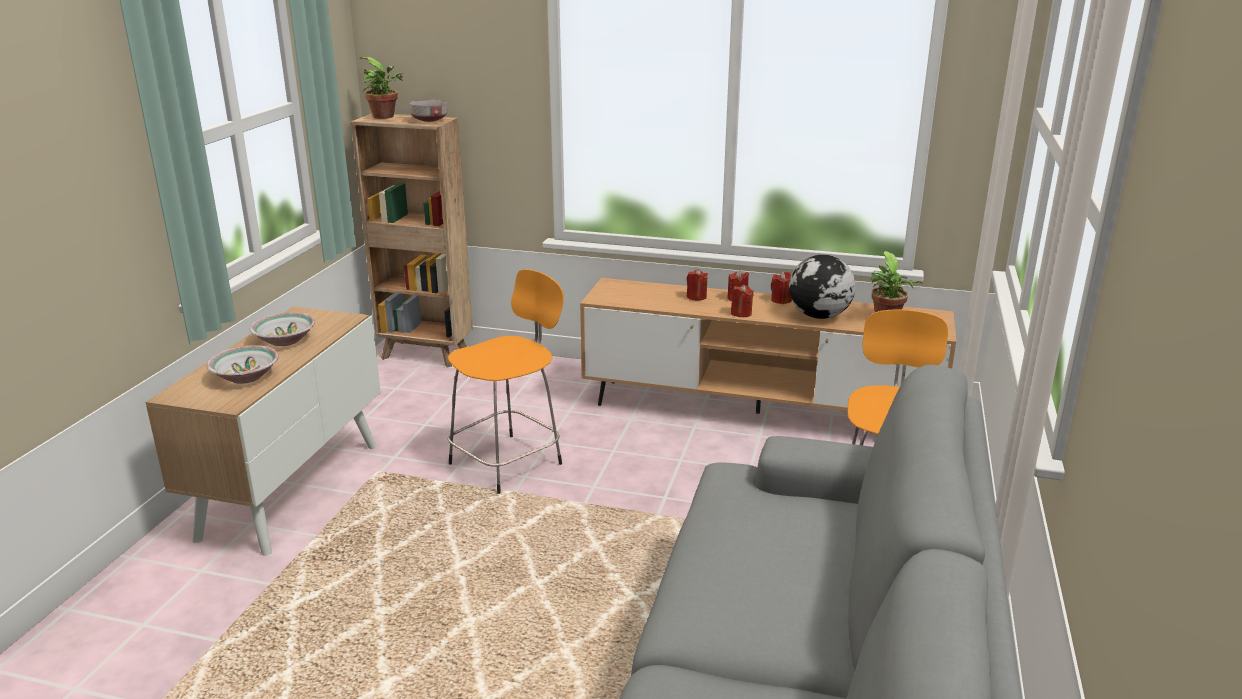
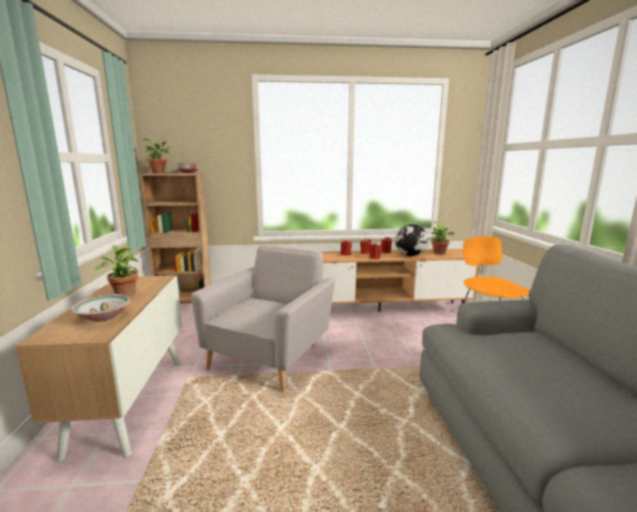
camera: 20 degrees left, 10 degrees down
bowl [250,312,315,346] -> potted plant [94,245,138,296]
orange stool [448,269,564,494] -> grey armchair [191,245,335,392]

